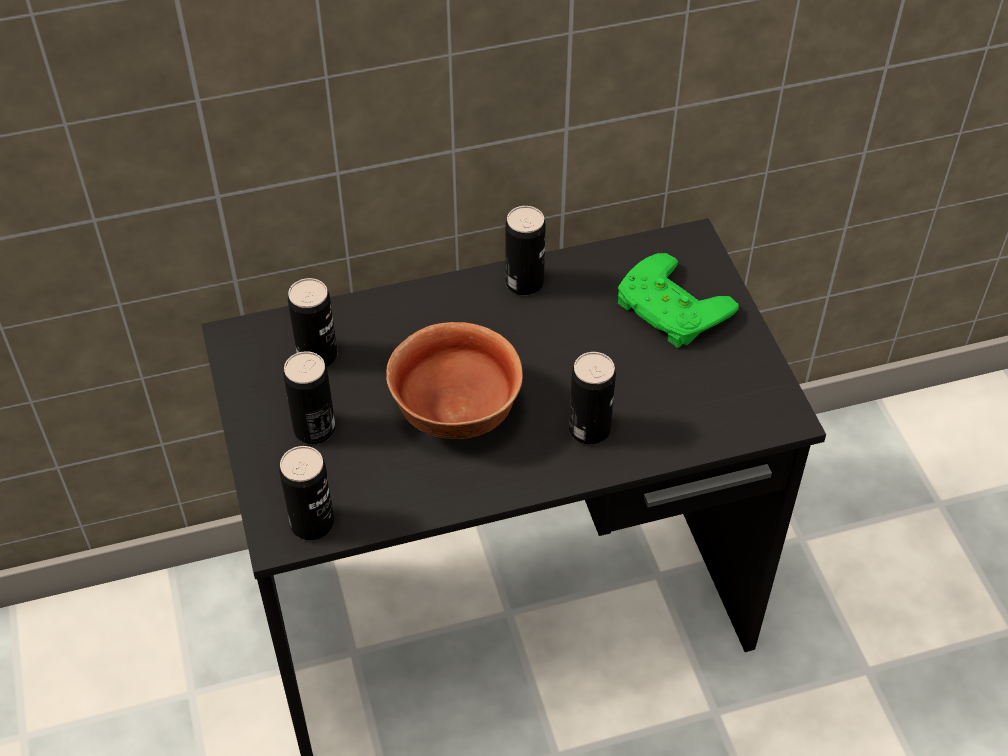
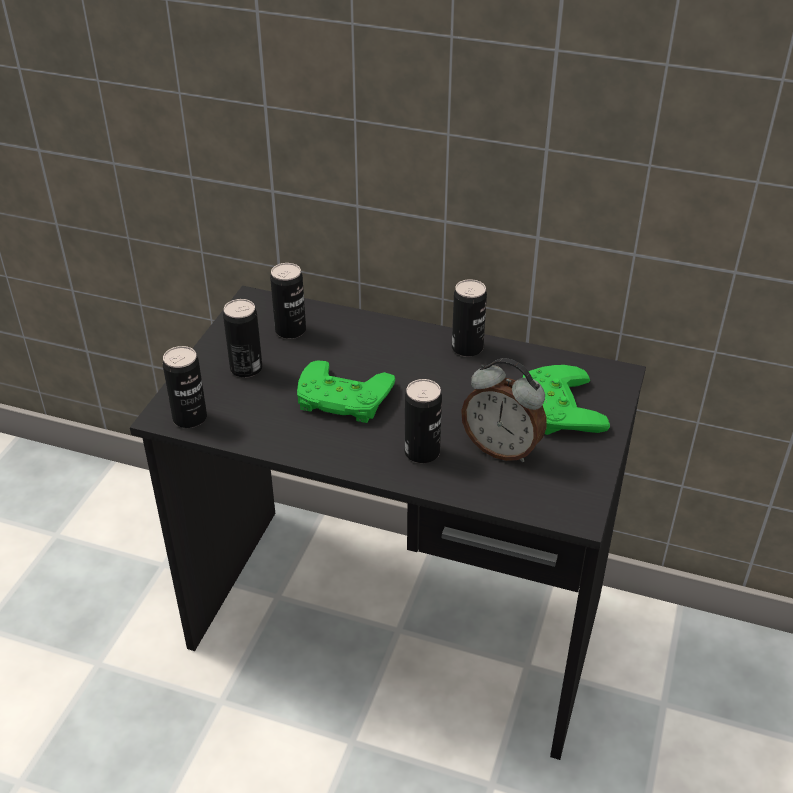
camera: 35 degrees right, 10 degrees down
bowl [386,322,523,439] -> green game controller [297,361,395,423]
none -> alarm clock [461,358,547,462]

